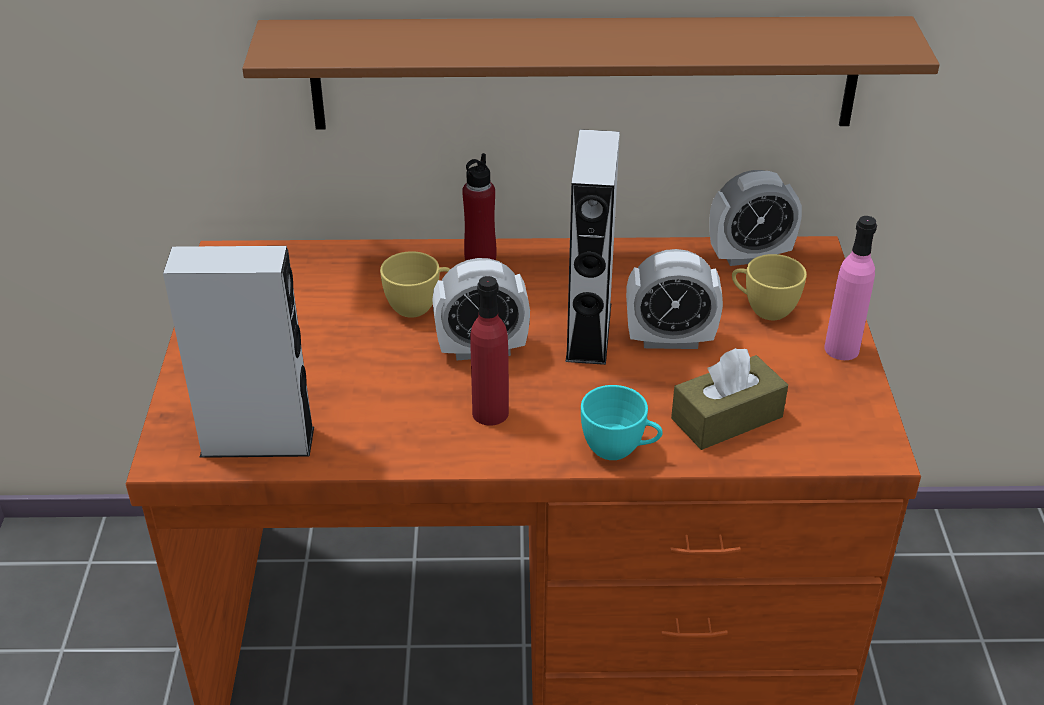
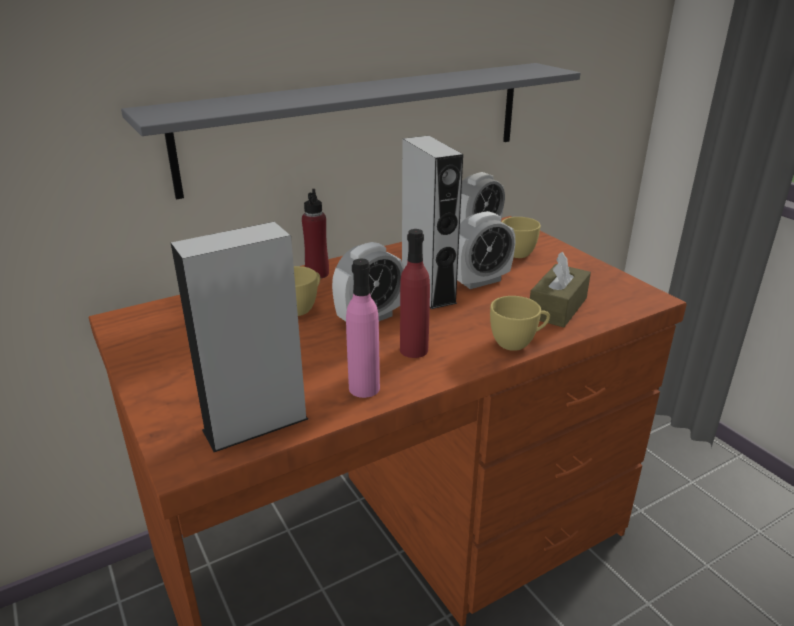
camera: 30 degrees left, 10 degrees down
brown shelf [242,16,940,130] -> grey shelf [121,63,581,199]
turquoise cup [581,385,663,460] -> yellow cup [490,296,550,351]
pink bottle [824,216,877,360] -> pink bottle moved to [346,259,380,398]

